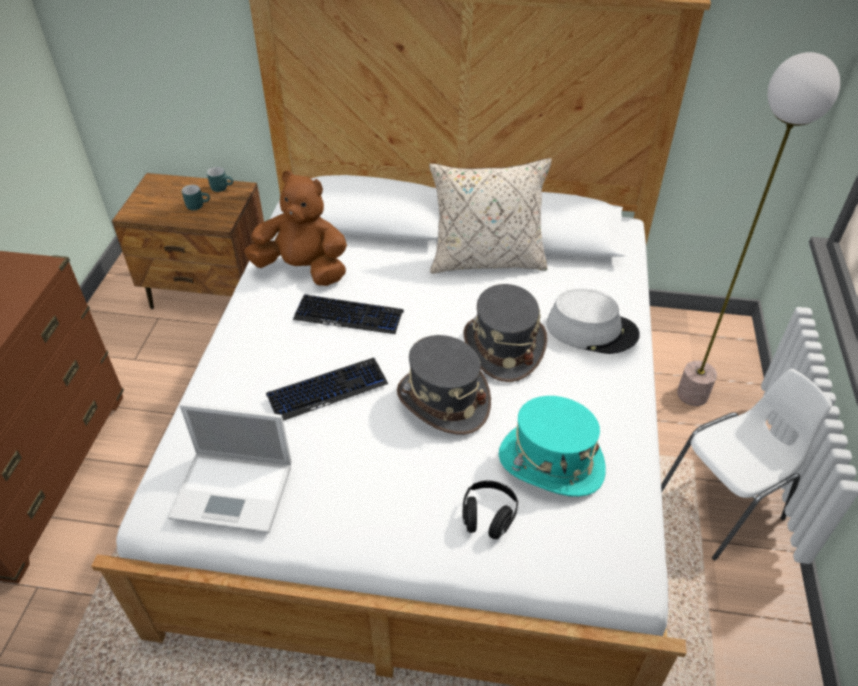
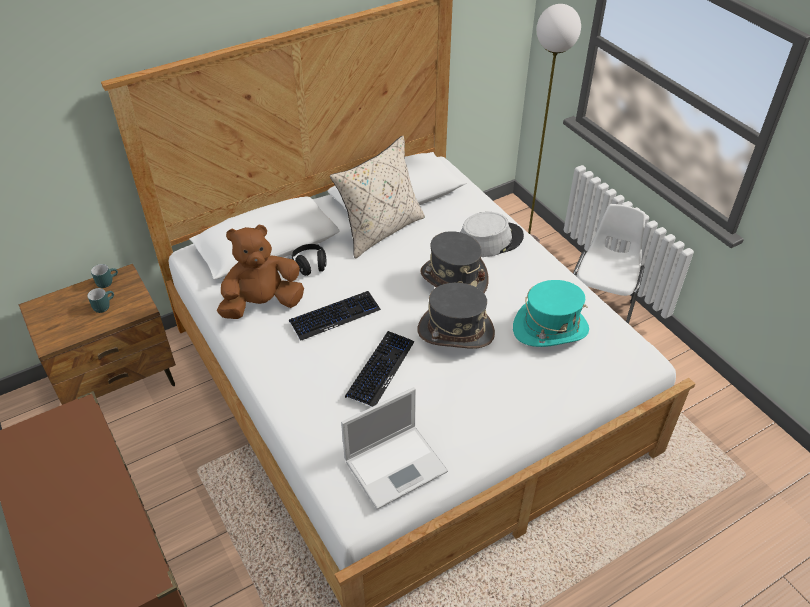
camera: 40 degrees left, 0 degrees up
black headphones [463,480,518,539] -> black headphones moved to [291,244,327,276]

